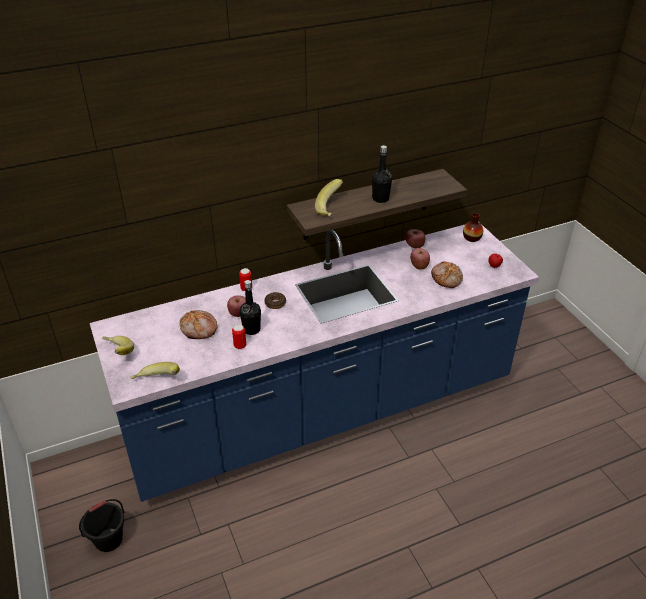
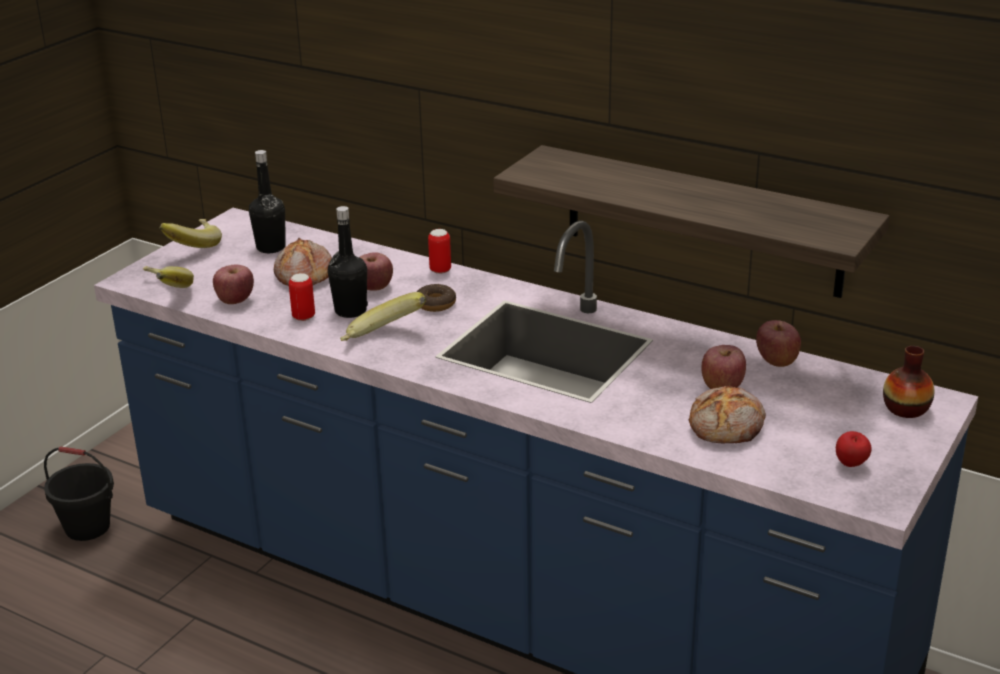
camera: 55 degrees right, 10 degrees down
banana [315,179,343,216] -> banana moved to [340,292,426,341]
black bottle [372,145,392,203] -> black bottle moved to [249,150,286,253]
none -> apple [213,265,254,304]

